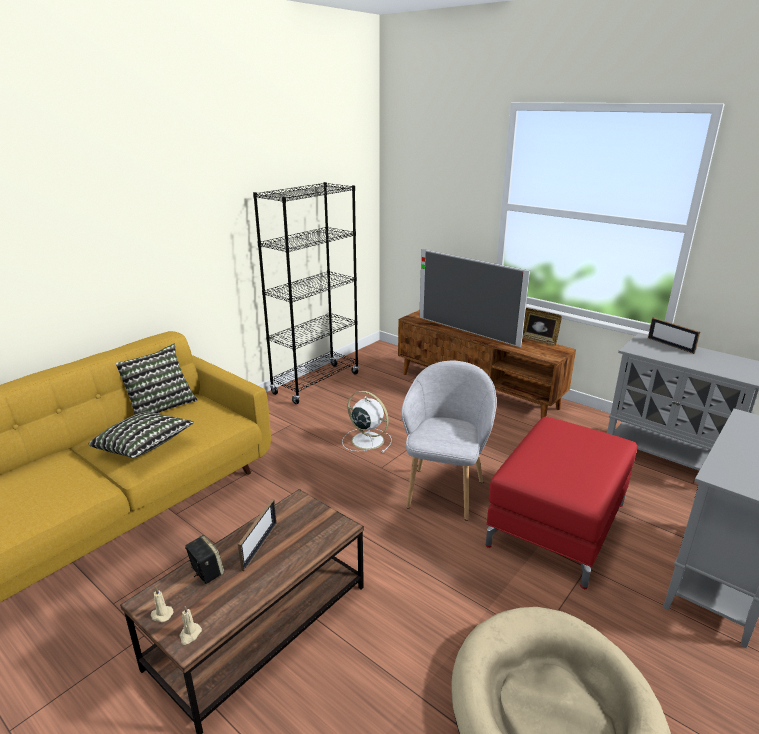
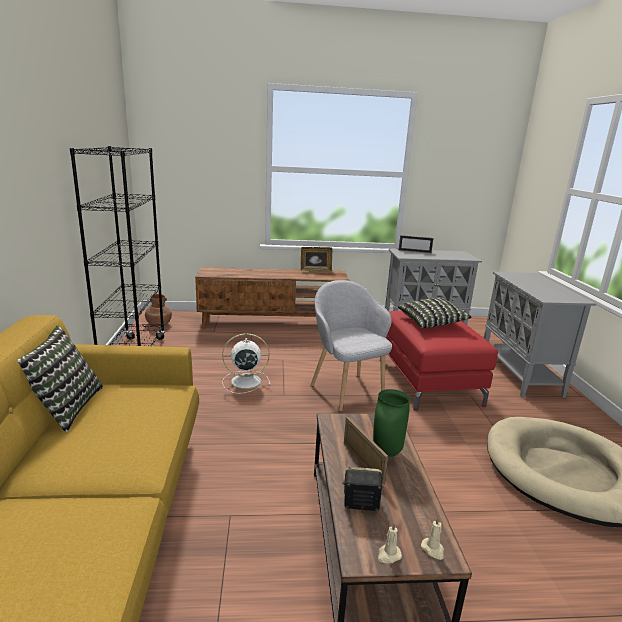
camera: 45 degrees left, 5 degrees down
pillow [89,411,194,458] -> pillow moved to [398,297,472,328]
television [419,249,530,347] -> none
none -> brown vase [145,294,172,327]
none -> green vase [373,389,410,457]

